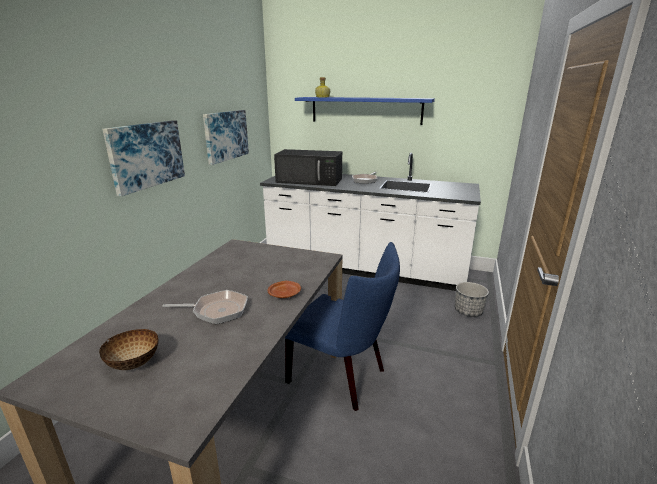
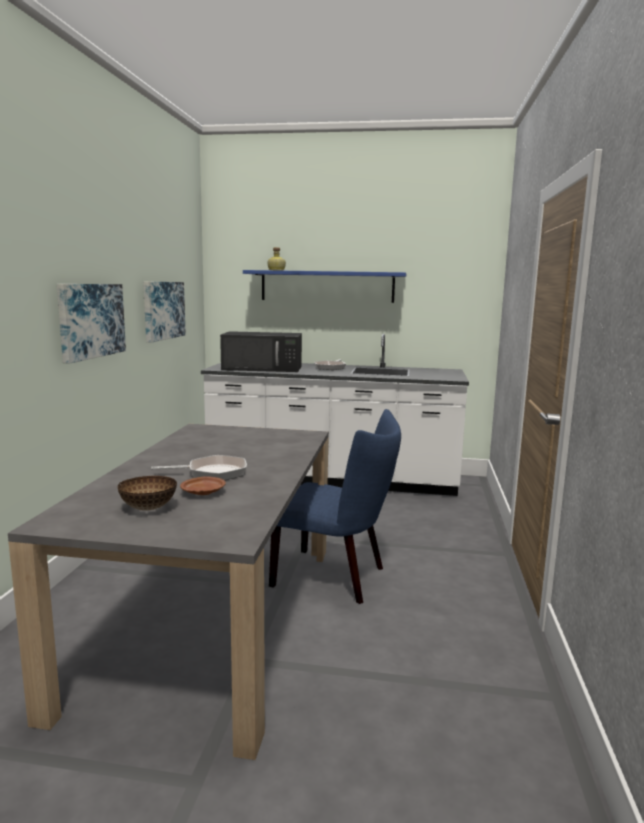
camera: 10 degrees left, 10 degrees down
brown plate [267,281,301,298] -> brown plate moved to [180,476,226,495]
planter [455,282,489,317] -> none

